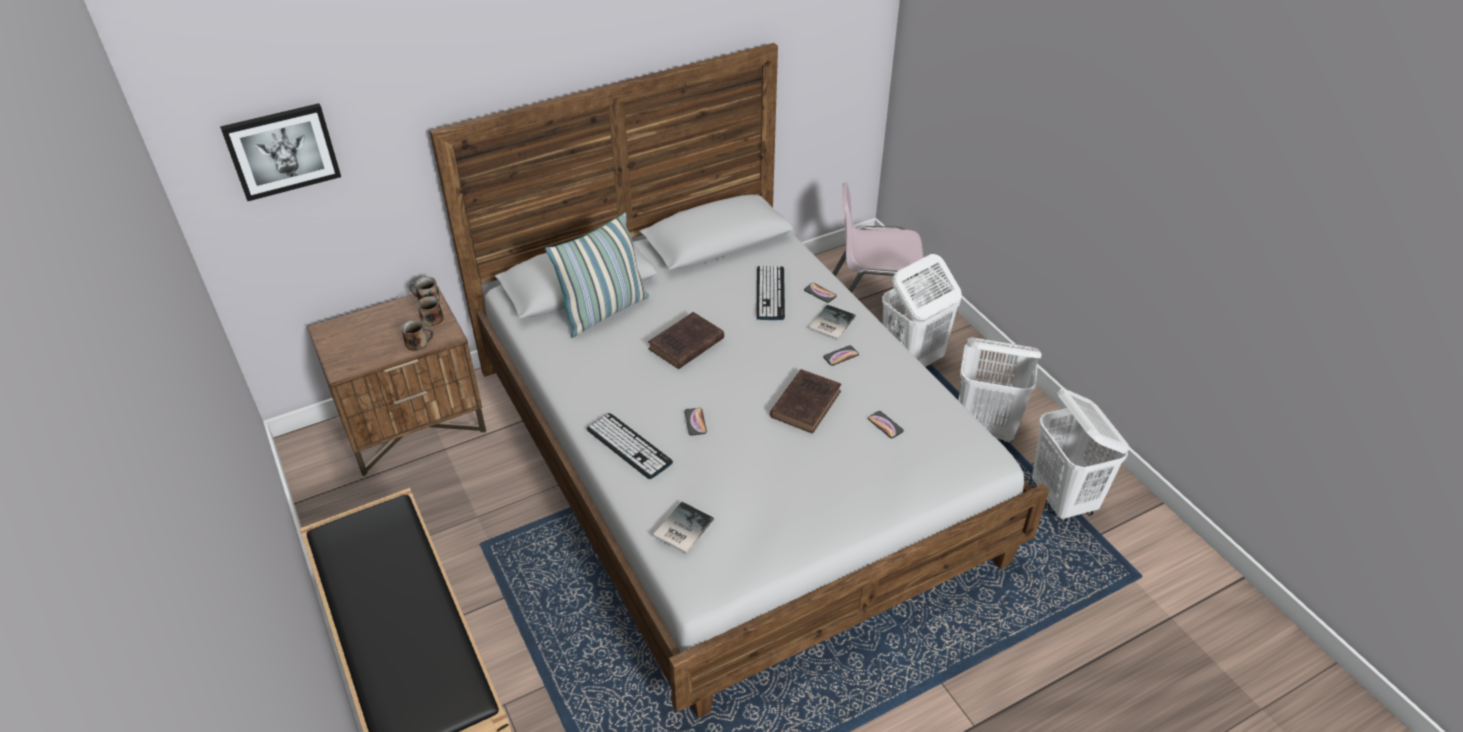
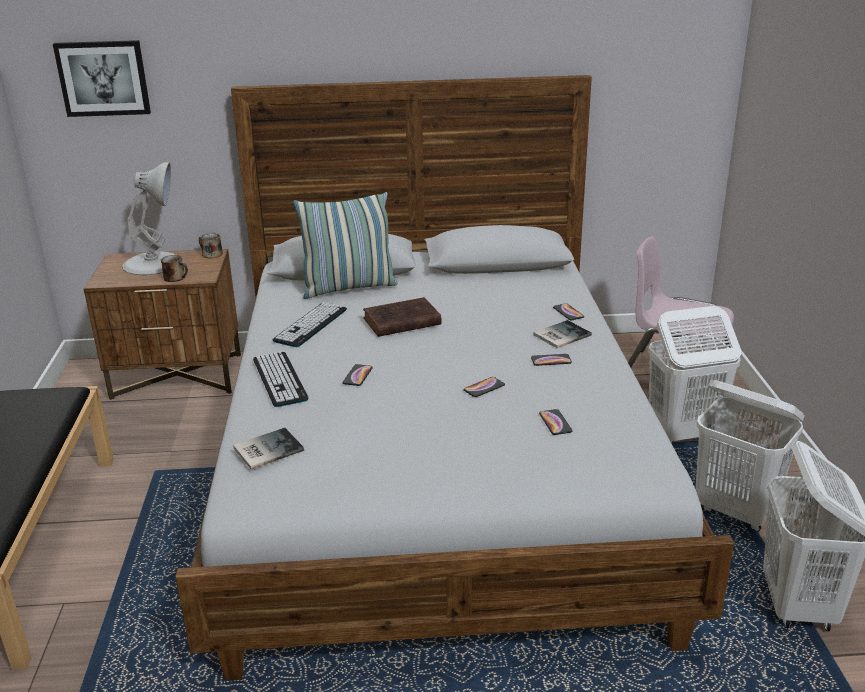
camera: 25 degrees right, 15 degrees down
mug [417,295,443,326] -> none
keyboard [756,266,785,320] -> keyboard moved to [273,302,347,347]
brown book [770,369,842,433] -> phone [464,377,505,397]
none -> white table lamp [122,162,176,275]

